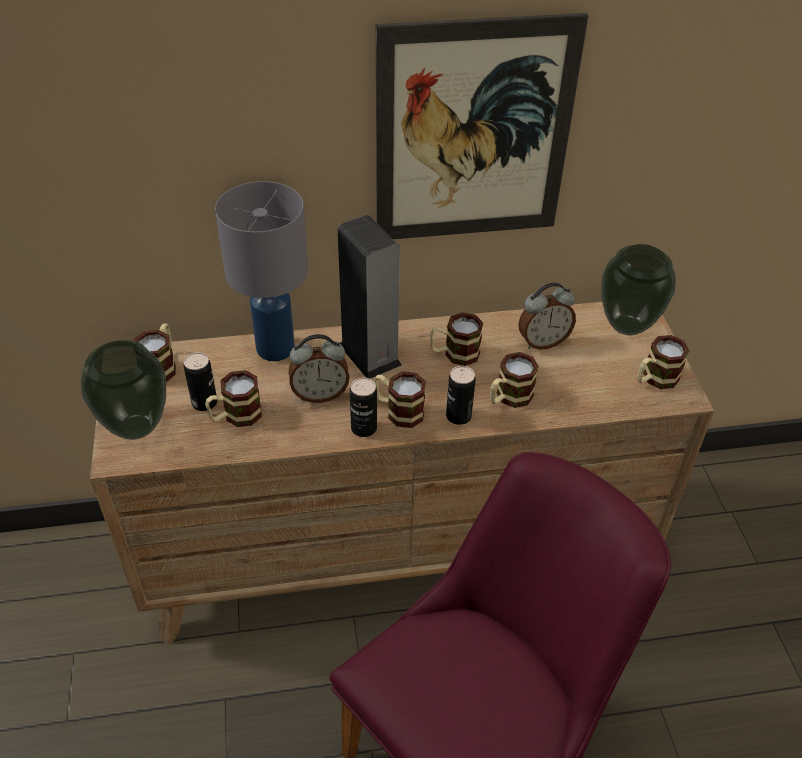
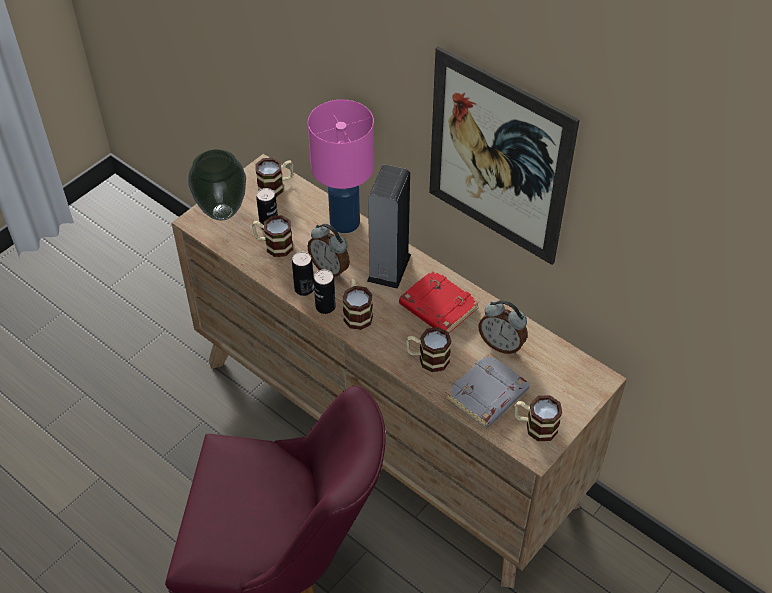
camera: 50 degrees right, 5 degrees up
grey table lamp [215,181,308,361] -> pink table lamp [308,99,374,233]
mug [430,312,483,366] -> red book [399,270,479,333]
can [446,366,476,425] -> can moved to [292,252,314,296]
vase [601,244,676,335] -> none
none -> grey book [445,353,530,428]

